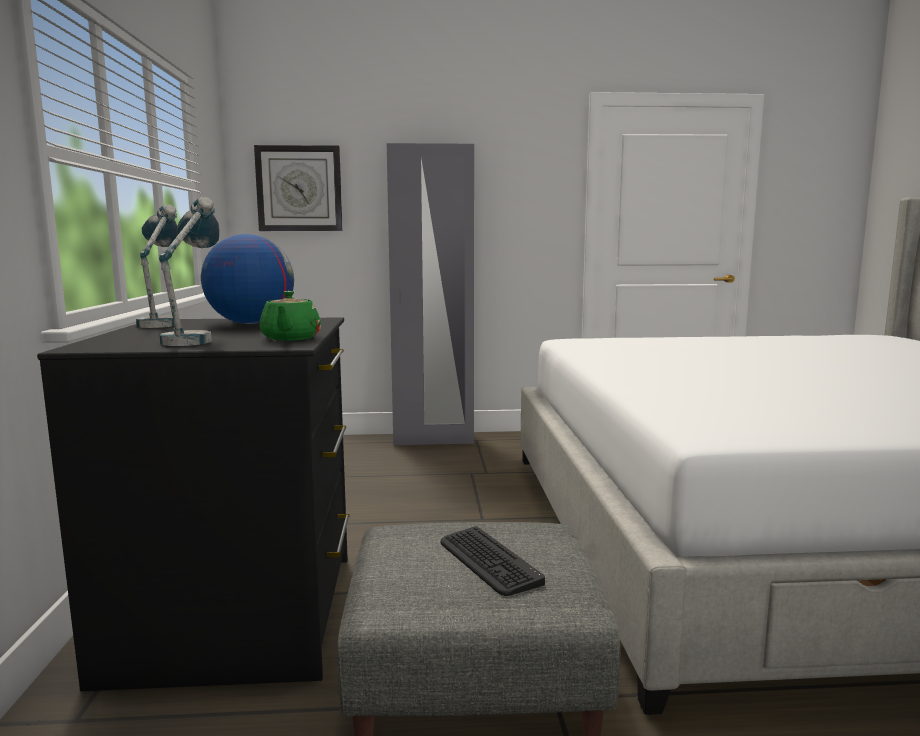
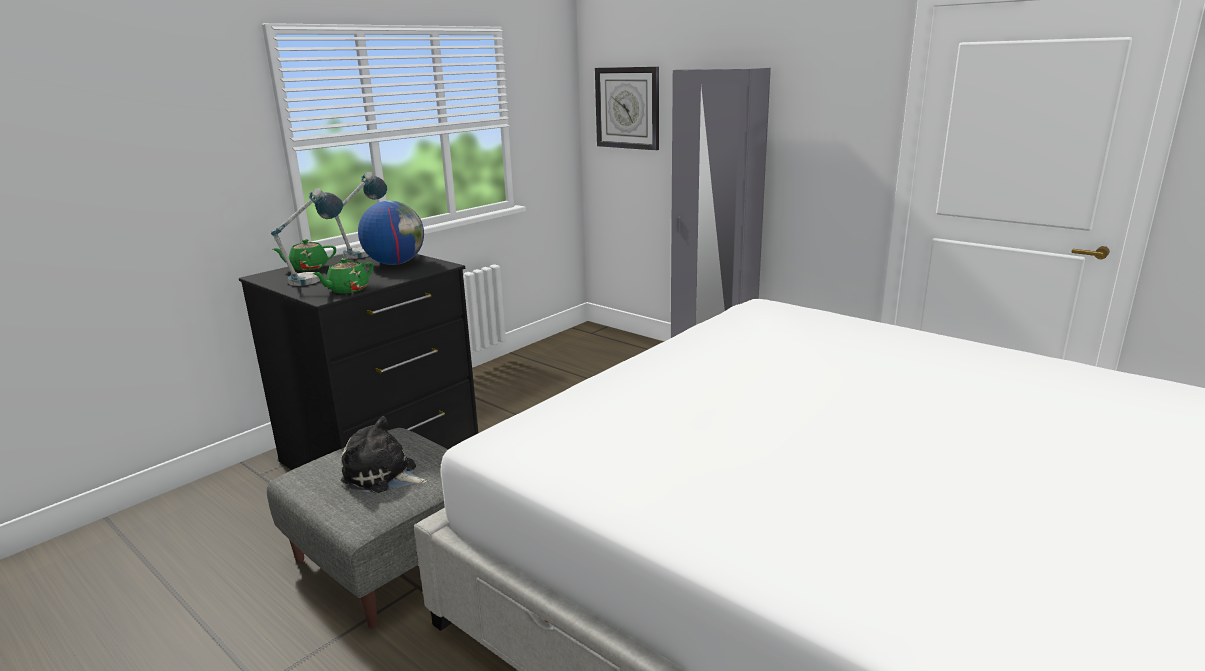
camera: 45 degrees right, 10 degrees up
keyboard [440,526,545,596] -> plush toy [341,416,427,493]
none -> green teapot [273,239,336,271]

